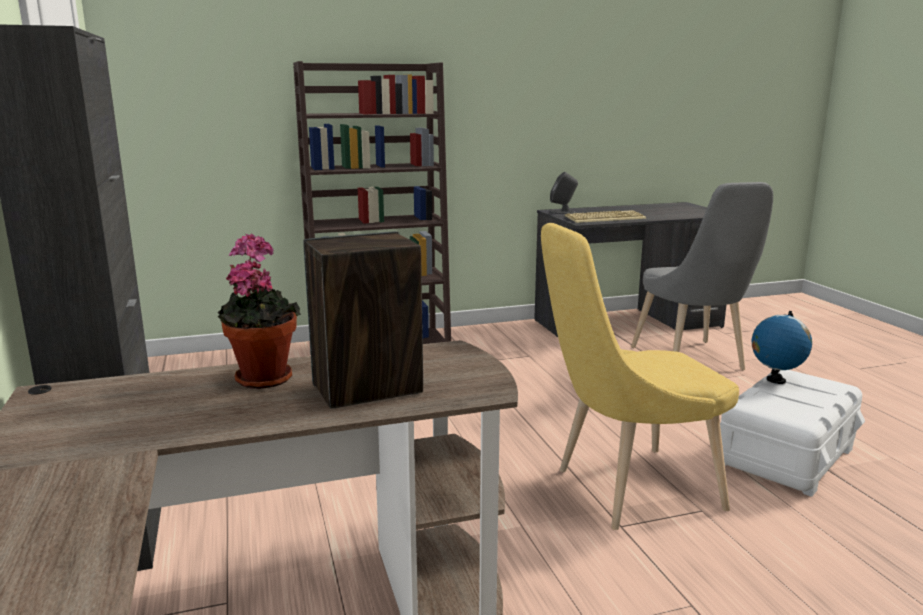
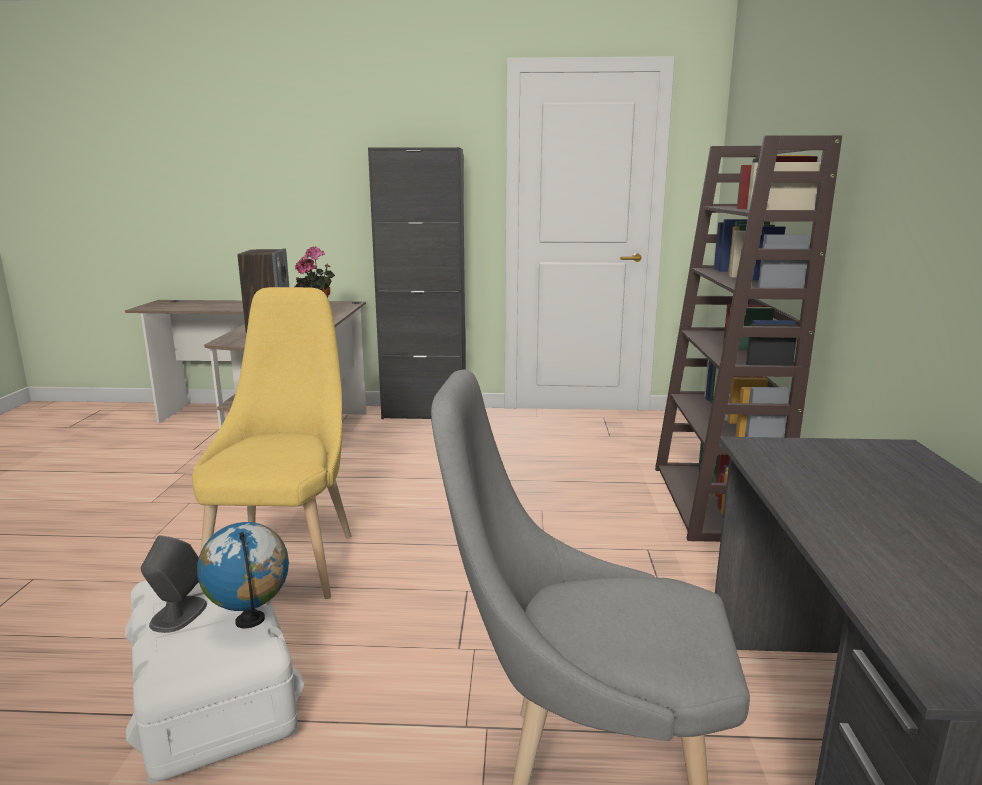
camera: 110 degrees right, 0 degrees up
grey speaker [549,172,578,214] -> grey speaker moved to [141,536,207,633]
keyboard [565,210,646,223] -> none

